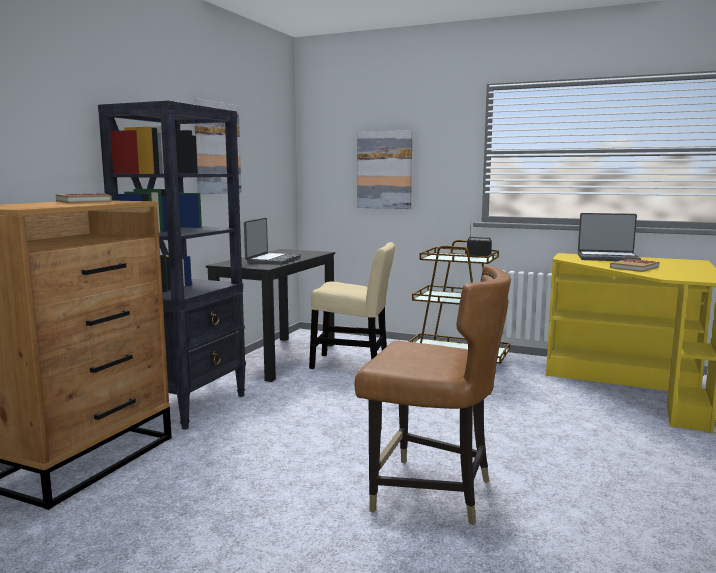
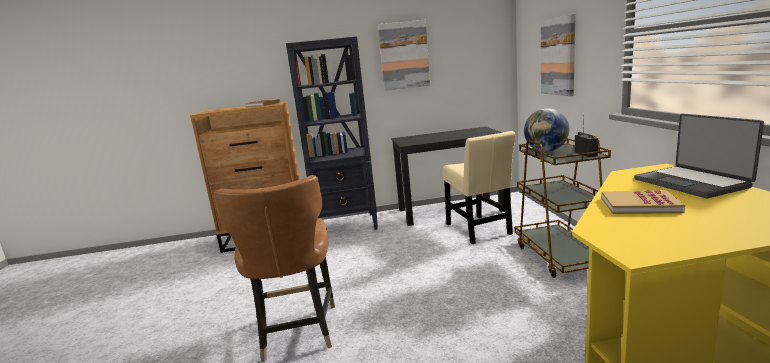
camera: 60 degrees right, 5 degrees up
laptop [244,218,301,265] -> none
none -> globe [524,108,569,152]

